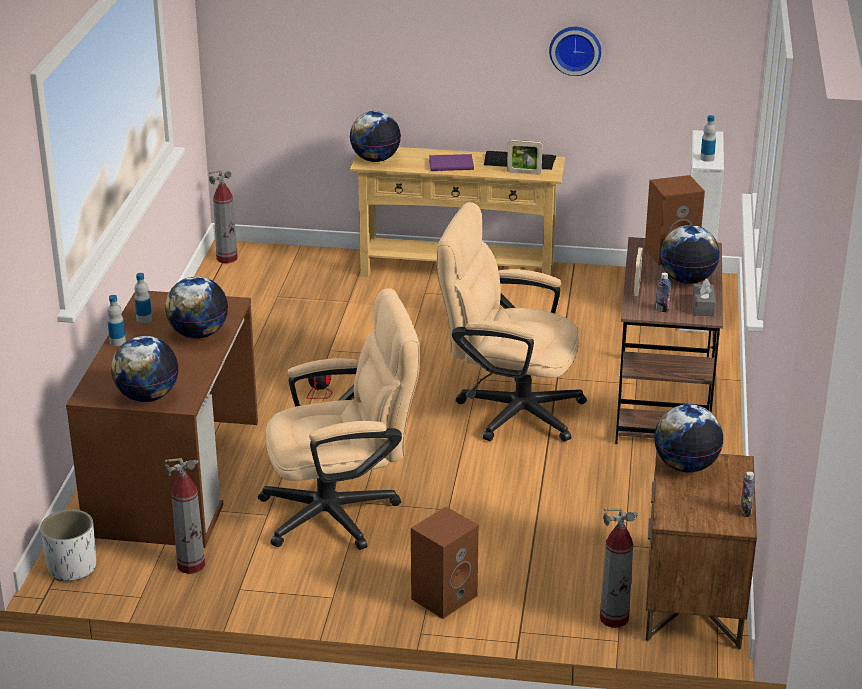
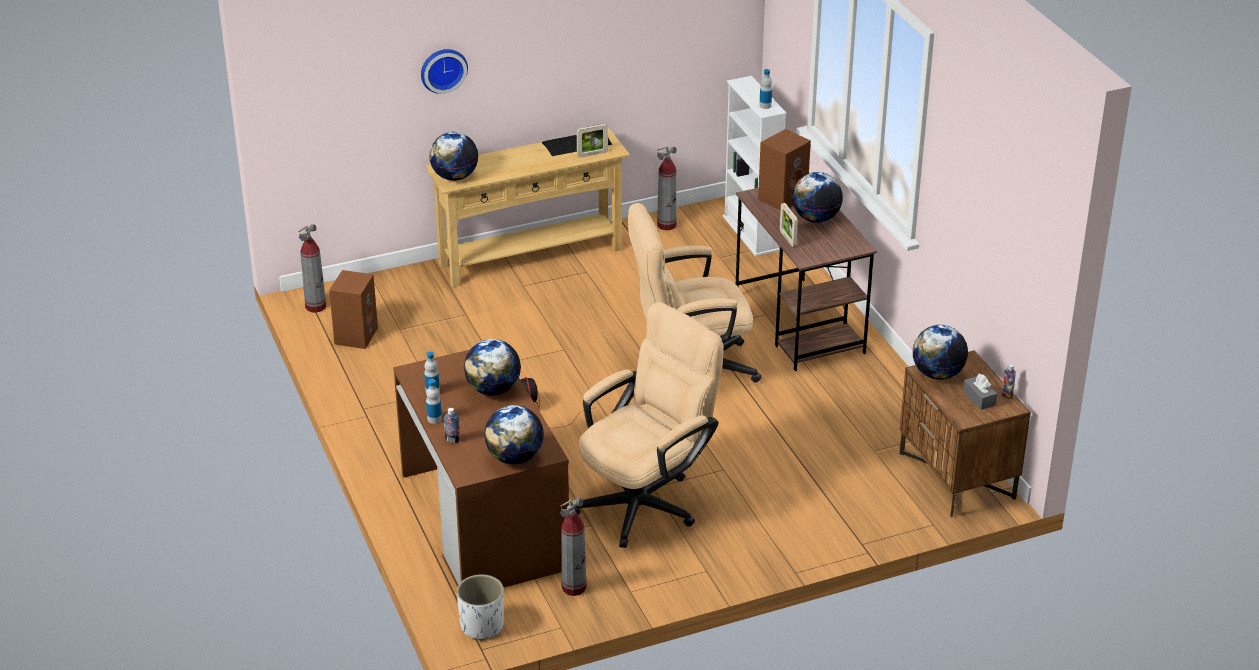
camera: 30 degrees left, 5 degrees up
brown speaker [411,507,479,619] -> brown speaker moved to [329,270,378,349]
purple book [429,154,474,171] -> none
wall clock [549,27,601,76] -> wall clock moved to [421,49,468,94]
fire extinguisher [600,508,638,628] -> fire extinguisher moved to [657,146,677,230]
bottle [655,273,671,313] -> bottle moved to [444,408,460,443]
grey tissue box [693,279,715,316] -> grey tissue box moved to [963,374,997,410]

